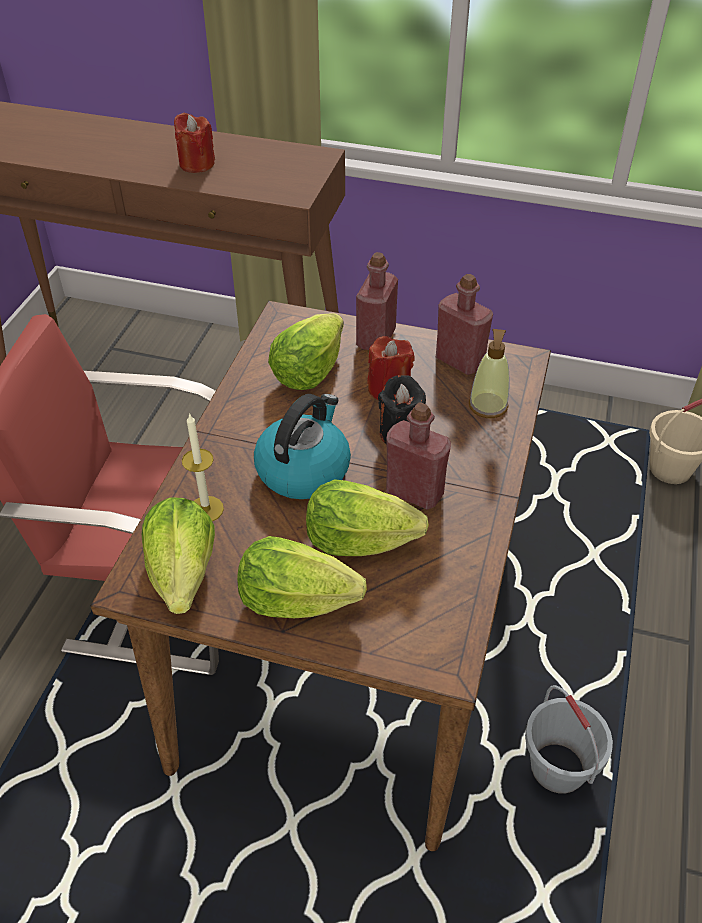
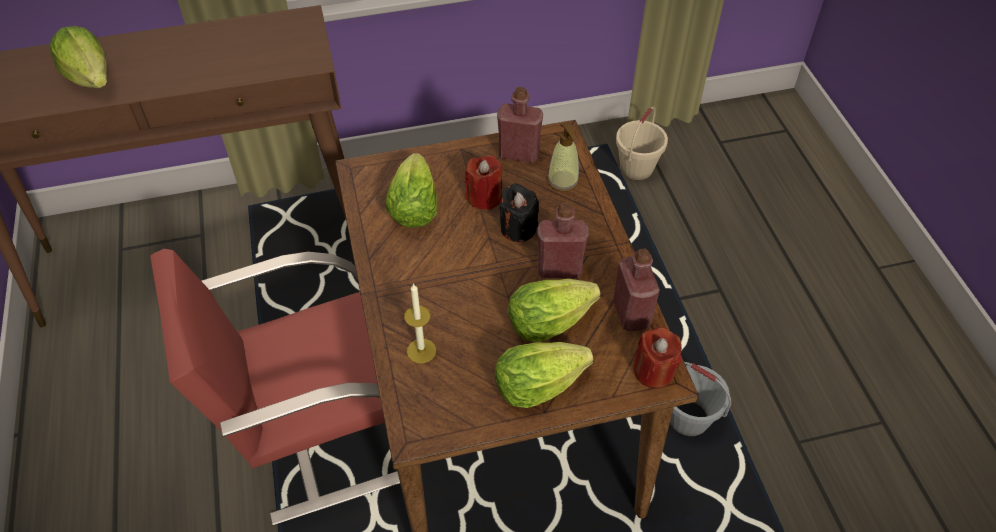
camera: 30 degrees left, 5 degrees up
lettuce [142,497,215,614] -> lettuce moved to [50,26,107,88]
red candle [174,113,215,173] -> red candle moved to [634,327,682,389]
kettle [254,394,351,499] -> none
red bottle [356,252,398,350] -> red bottle moved to [613,248,660,331]

